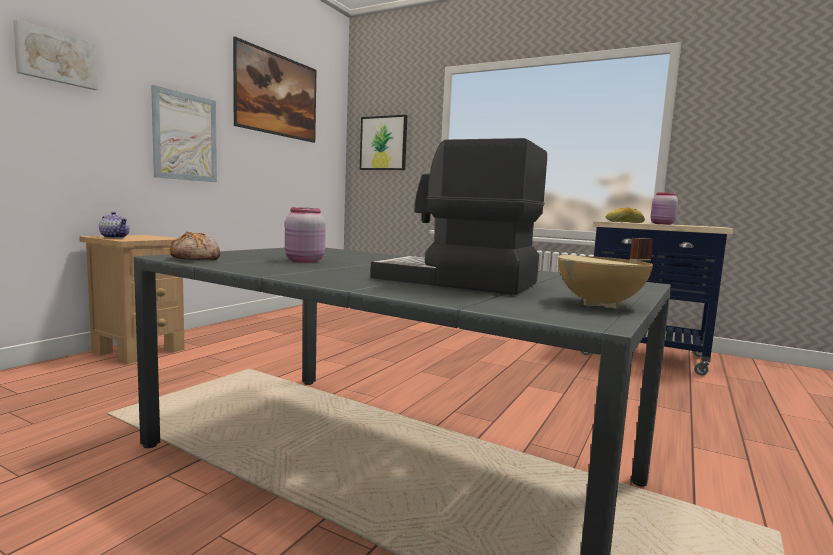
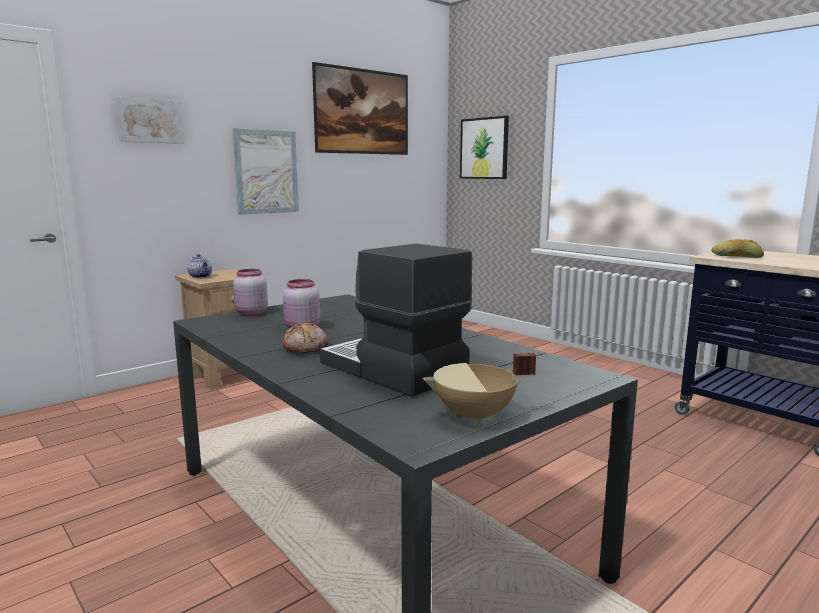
camera: 20 degrees right, 5 degrees up
bread [170,231,220,260] -> bread moved to [282,323,328,353]
pink jar [650,192,678,225] -> pink jar moved to [233,269,268,316]

